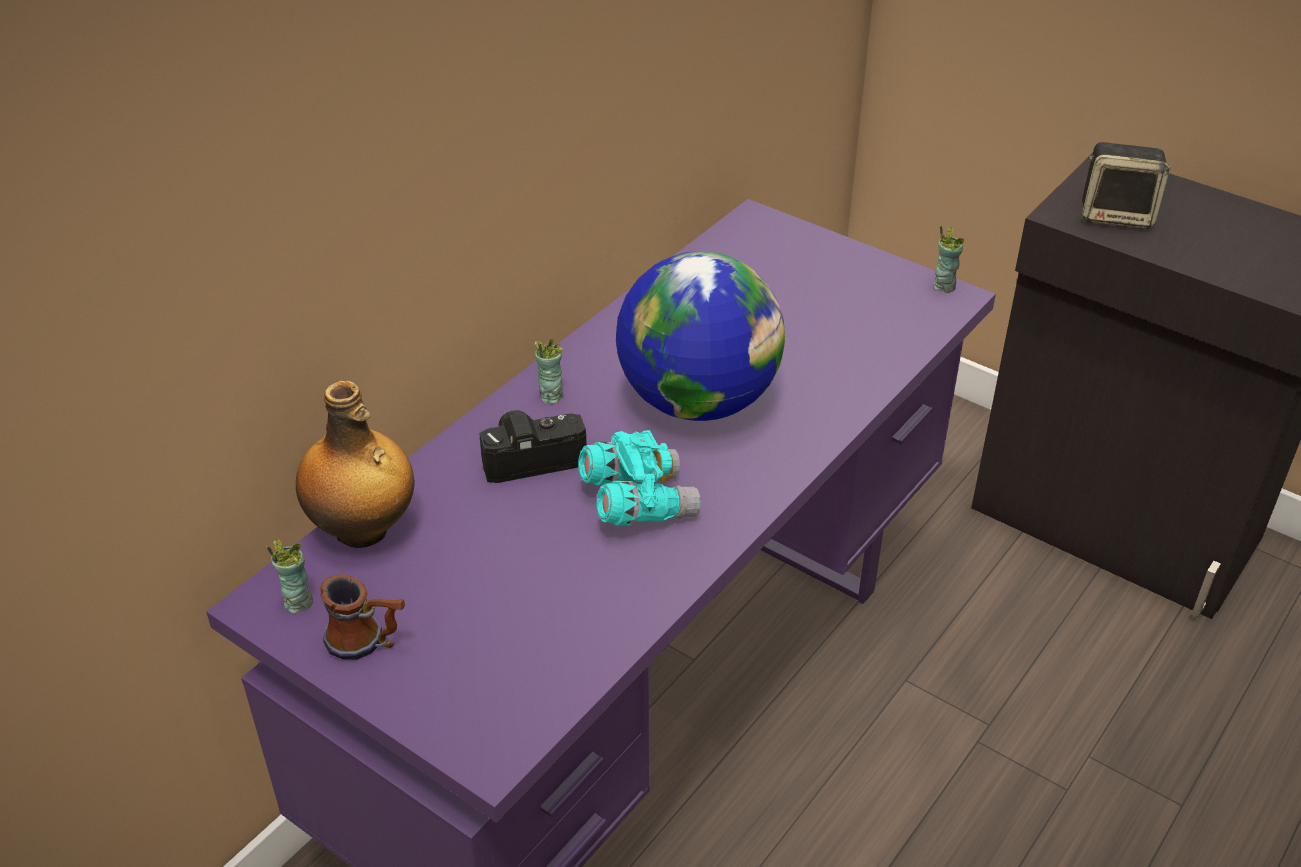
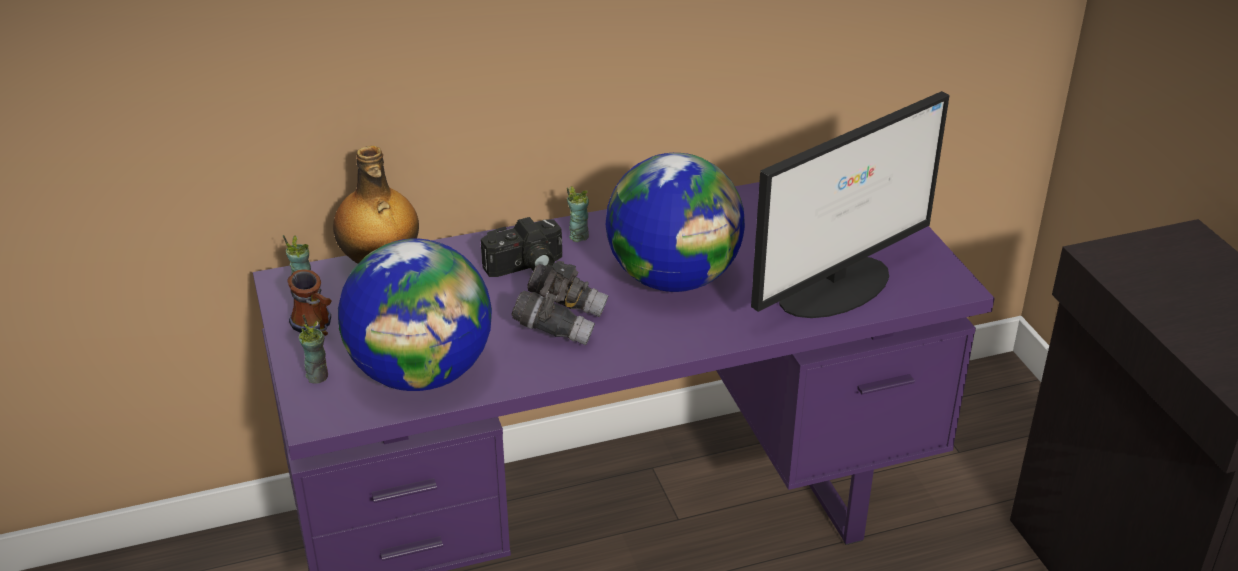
camera: 35 degrees right, 5 degrees down
camera [479,410,587,483] -> camera turned 135 degrees clockwise [481,217,562,277]
turquoise binoculars [578,430,701,525] -> grey binoculars [511,261,608,346]
cup [933,225,965,293] -> cup moved to [299,315,328,384]
speaker [1082,142,1171,229] -> none
none -> globe [338,239,492,391]
none -> monitor [751,91,950,318]

